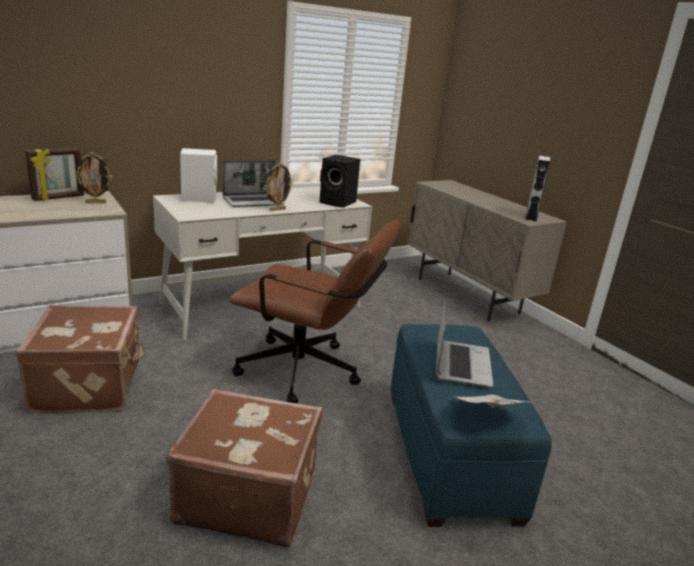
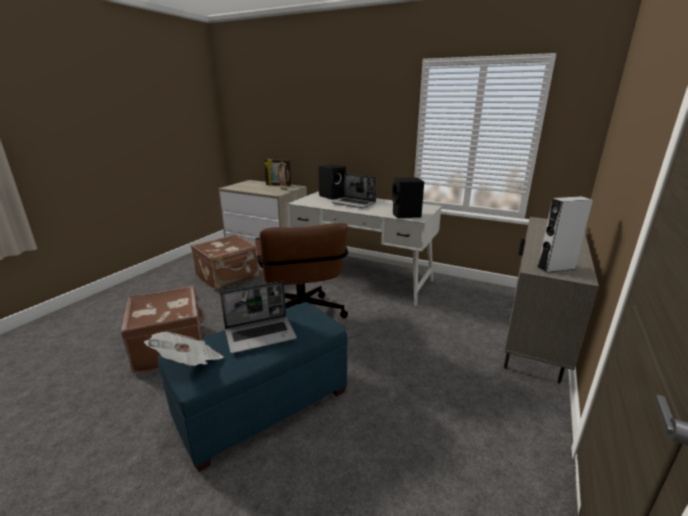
camera: 60 degrees right, 0 degrees up
white speaker [180,148,217,203] -> black speaker [318,164,346,200]
picture frame [265,163,293,211] -> none

